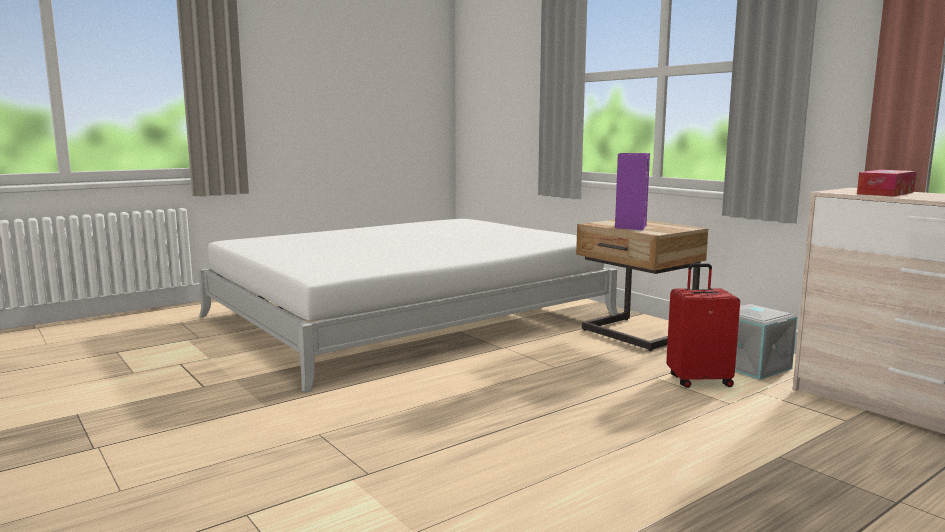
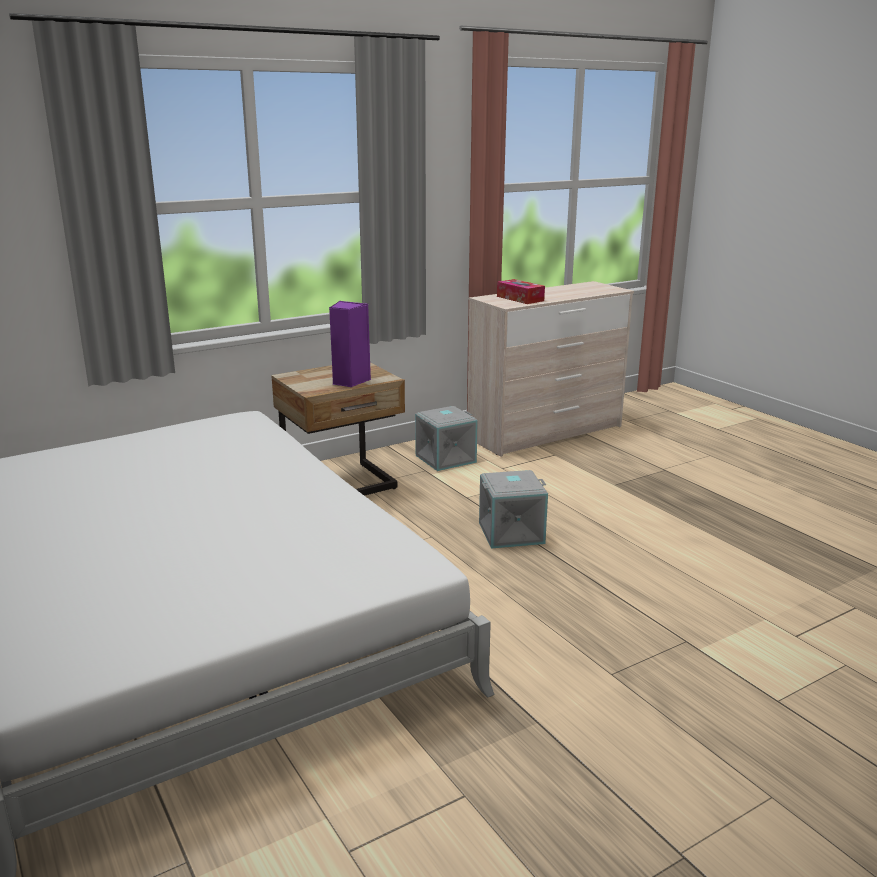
camera: 85 degrees left, 10 degrees up
red suitcase [666,263,740,388] -> none
none -> grey storage box [479,470,548,549]

